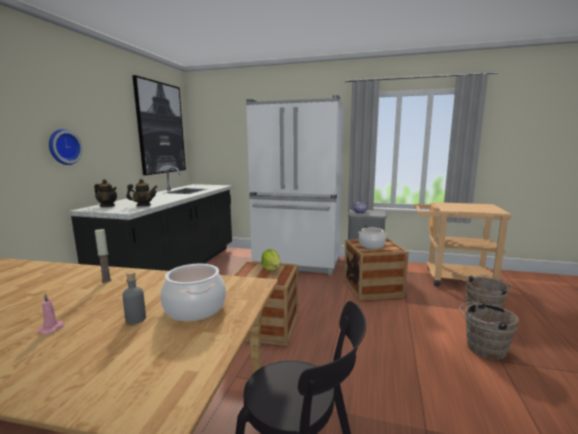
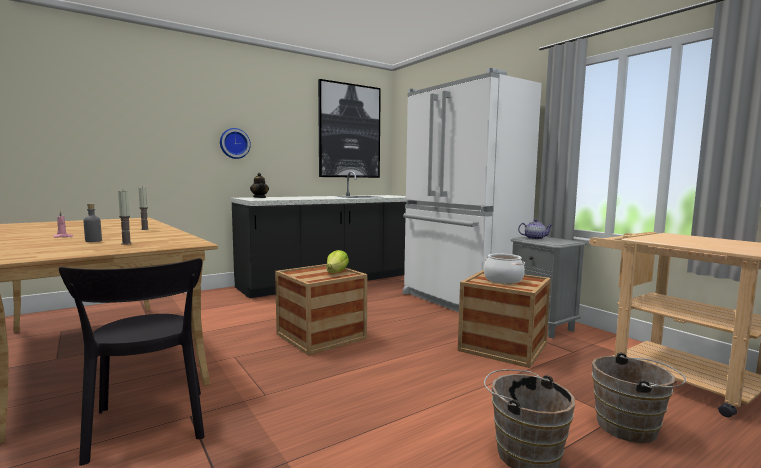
camera: 40 degrees right, 5 degrees down
teapot [126,179,158,206] -> none
cooking pot [161,264,226,321] -> candle [118,191,132,245]

